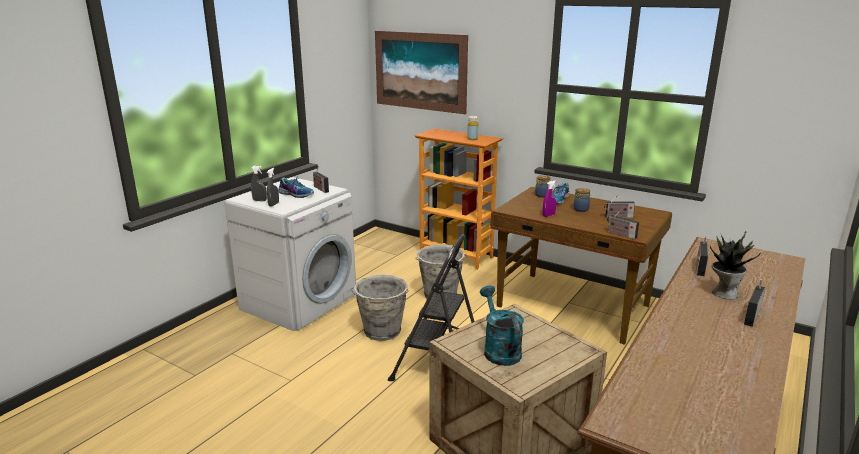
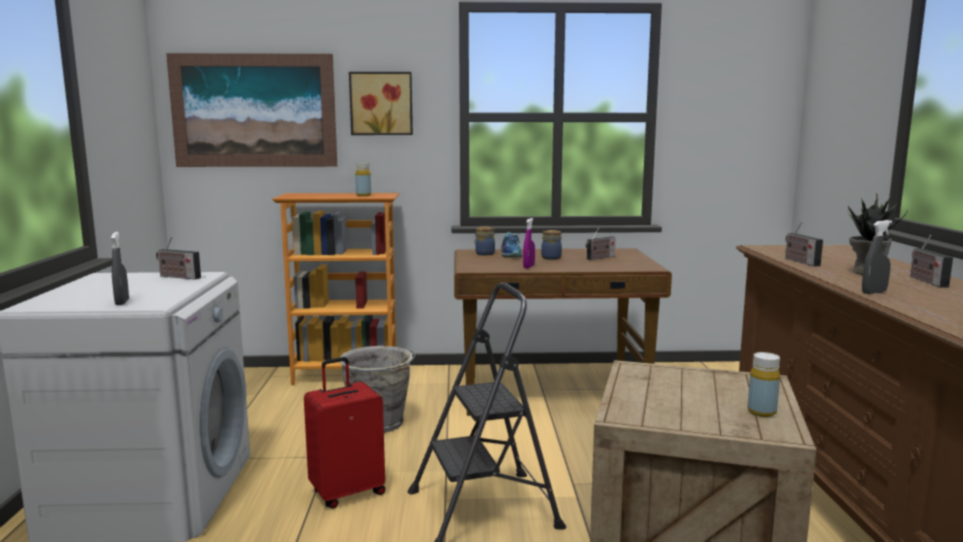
camera: 35 degrees left, 10 degrees down
grey spray bottle [251,166,267,201] -> grey spray bottle moved to [862,220,892,294]
shoe [278,175,314,198] -> none
grey bucket [350,274,409,341] -> red suitcase [304,357,385,509]
turquoise watering can [480,286,524,366] -> none
radio [607,209,639,239] -> none
none -> picture [349,72,413,135]
none -> yellow bottle [748,352,780,417]

